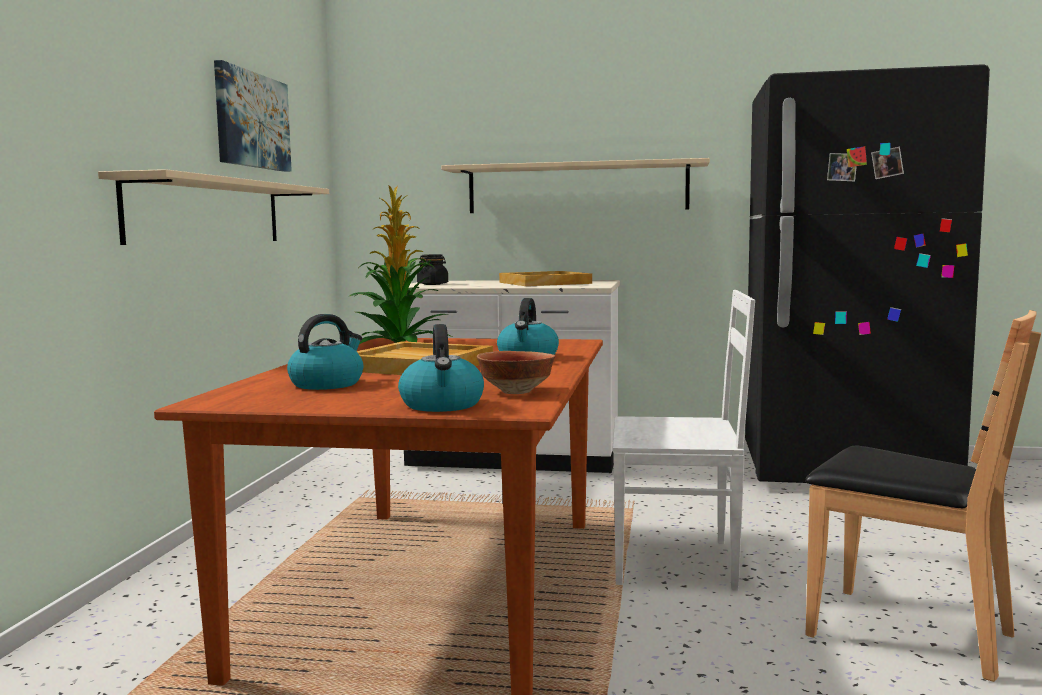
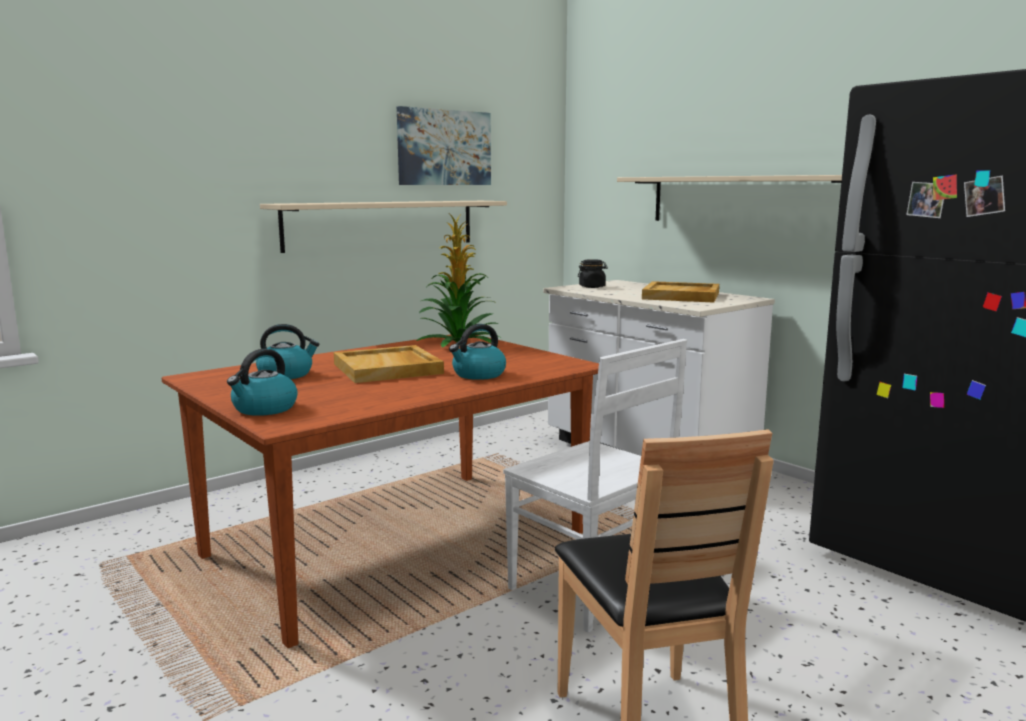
camera: 40 degrees right, 5 degrees up
bowl [477,351,555,394] -> none

